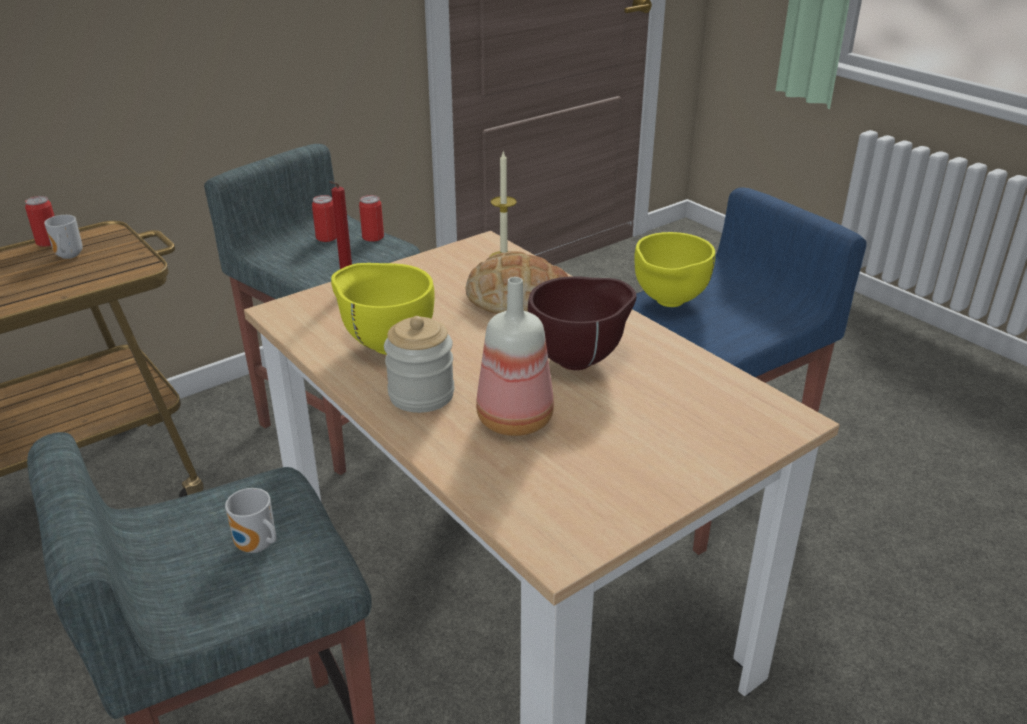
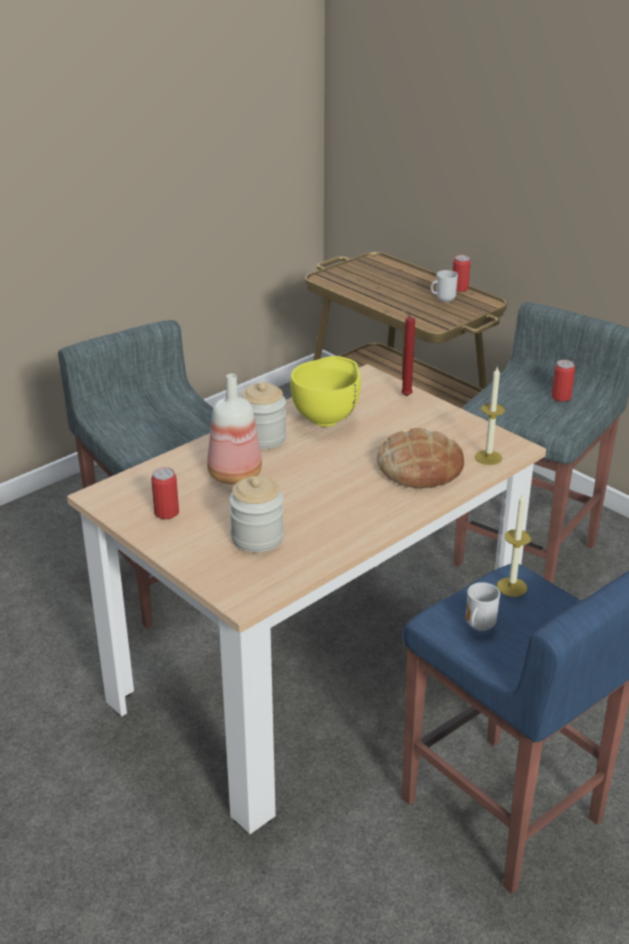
camera: 85 degrees right, 0 degrees up
mug [225,488,276,553] -> mug moved to [466,582,500,631]
can [359,195,384,242] -> can moved to [151,467,179,519]
brown bowl [528,276,637,370] -> none
yellow bowl [634,232,715,307] -> candle [497,494,531,597]
none -> jar [229,476,284,553]

